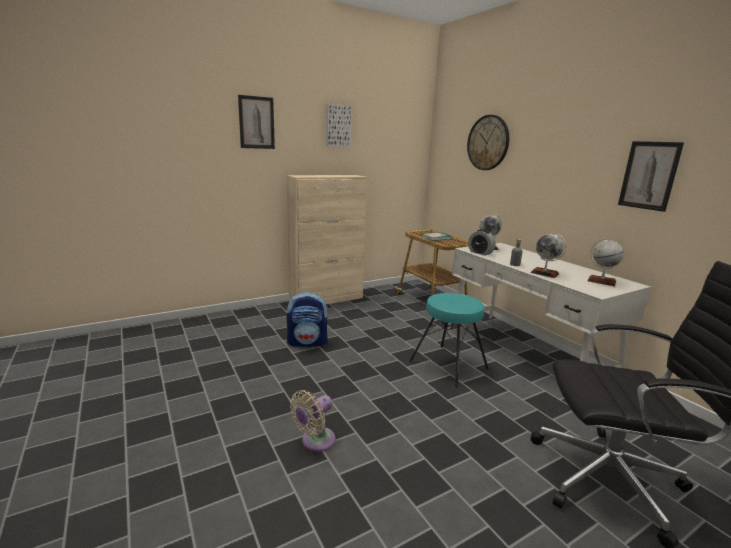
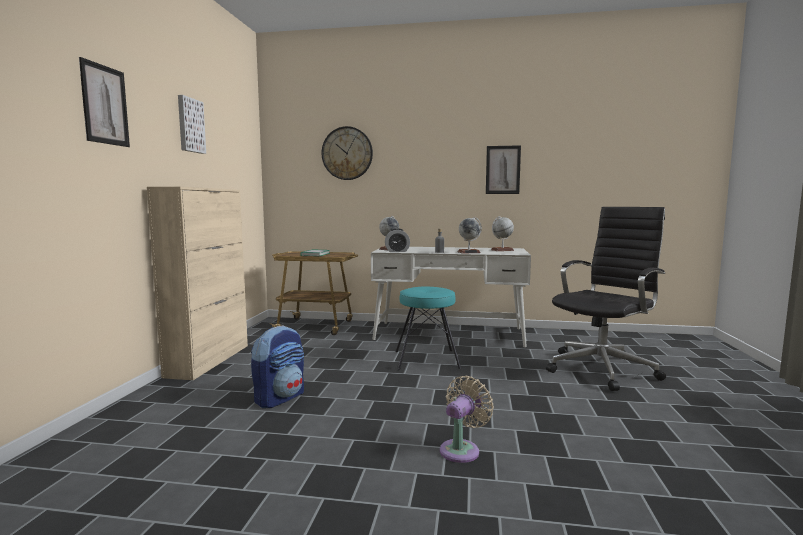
camera: 50 degrees left, 10 degrees down
beige fan [290,390,336,452] -> beige fan turned 135 degrees counterclockwise [440,376,494,463]

